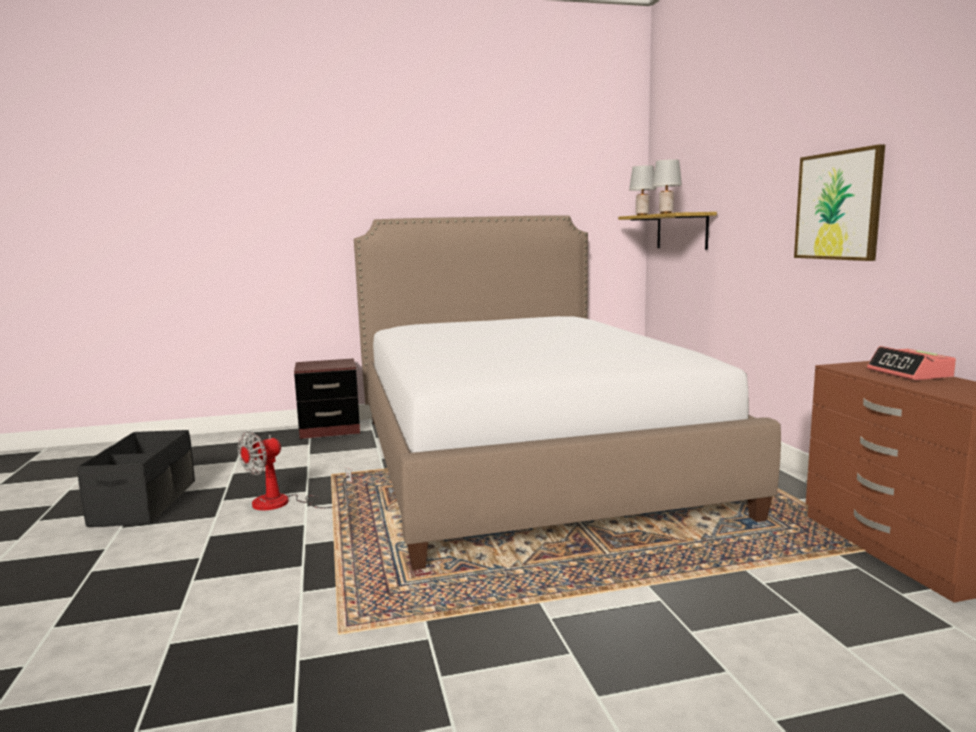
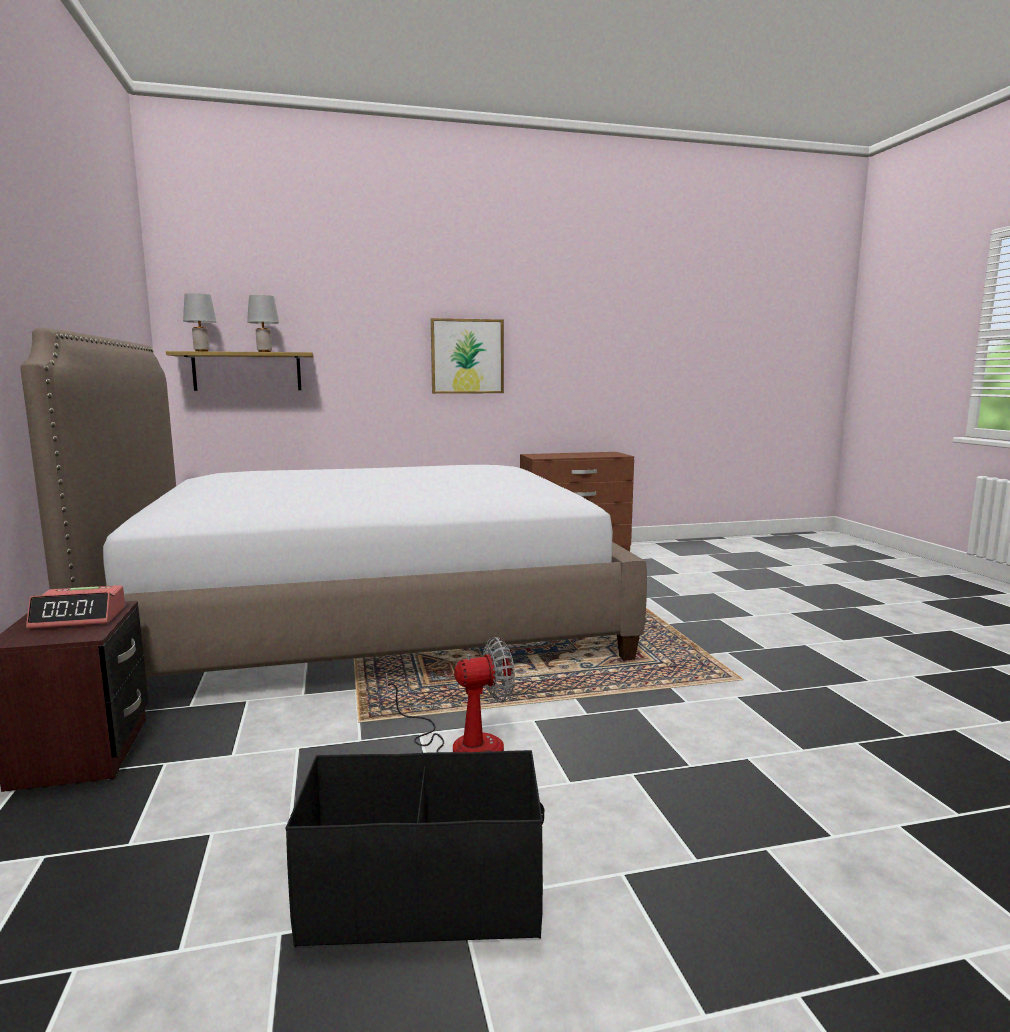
camera: 90 degrees left, 0 degrees up
fan [238,431,352,510] -> fan turned 60 degrees counterclockwise [385,637,515,752]
alarm clock [867,346,956,380] -> alarm clock moved to [26,585,125,629]

